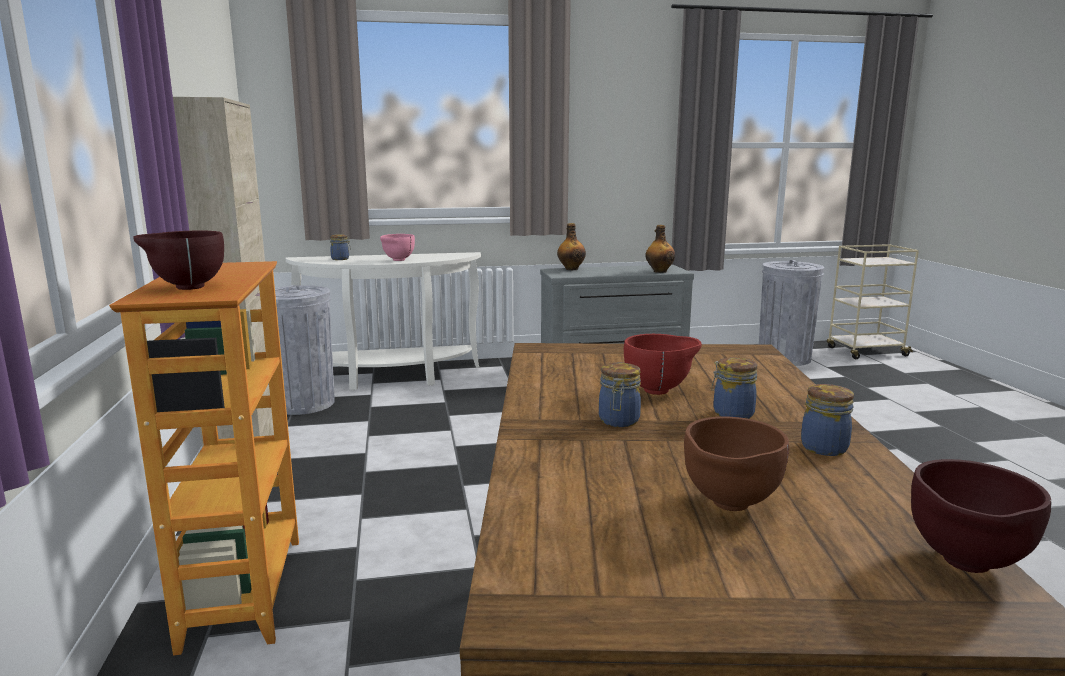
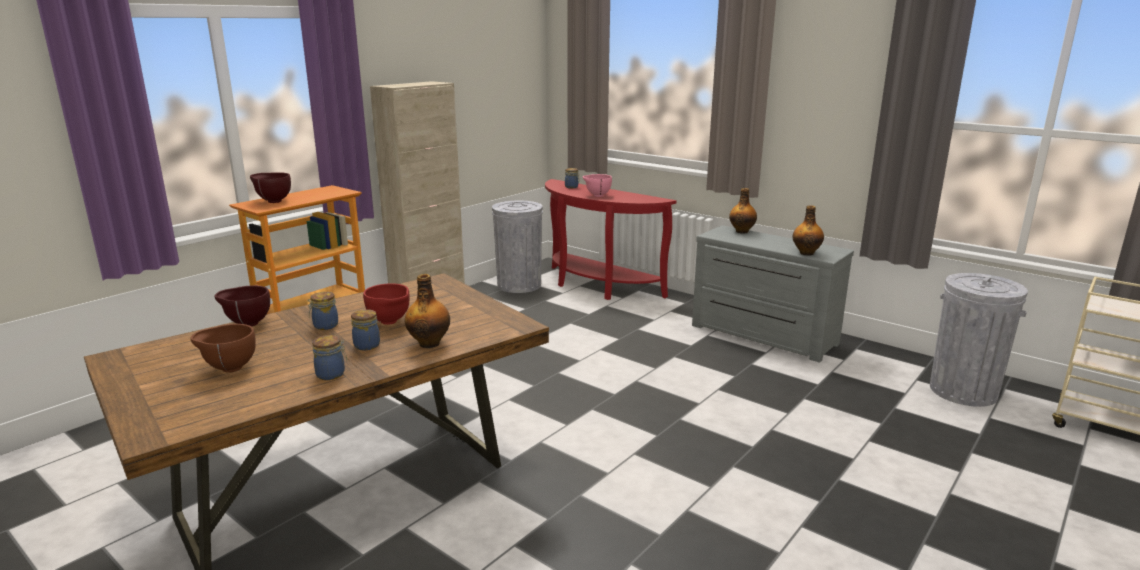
camera: 50 degrees right, 5 degrees up
white console table [286,252,481,391] -> red console table [545,179,677,300]
brown bowl [911,459,1051,573] -> brown bowl moved to [214,285,270,327]
none -> bottle [405,274,450,348]

